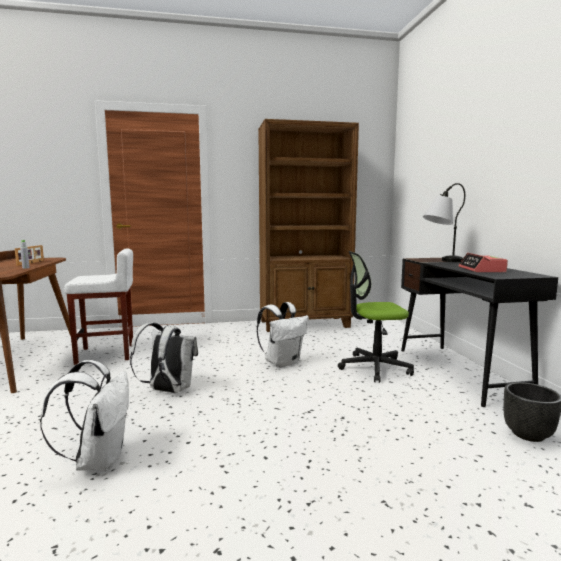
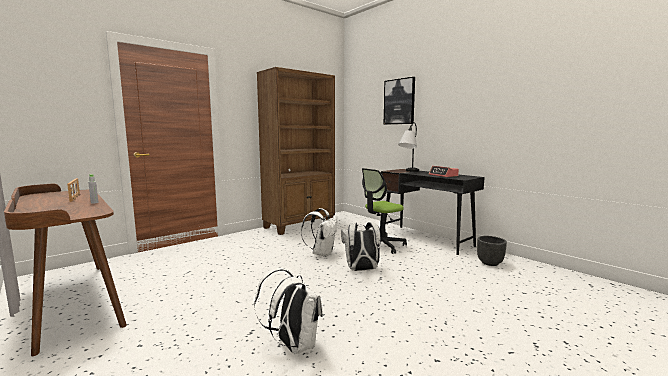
camera: 30 degrees left, 0 degrees up
white stool [64,248,133,365] -> none
white backpack [130,323,198,393] -> white backpack moved to [341,222,381,271]
none -> picture [384,77,415,125]

